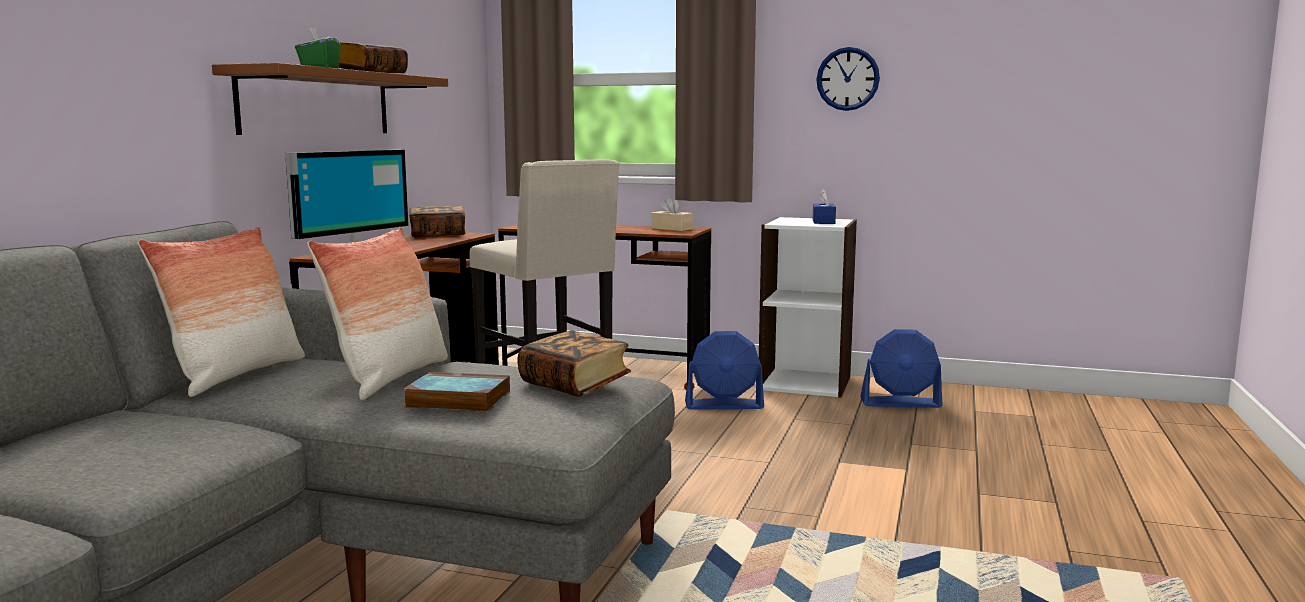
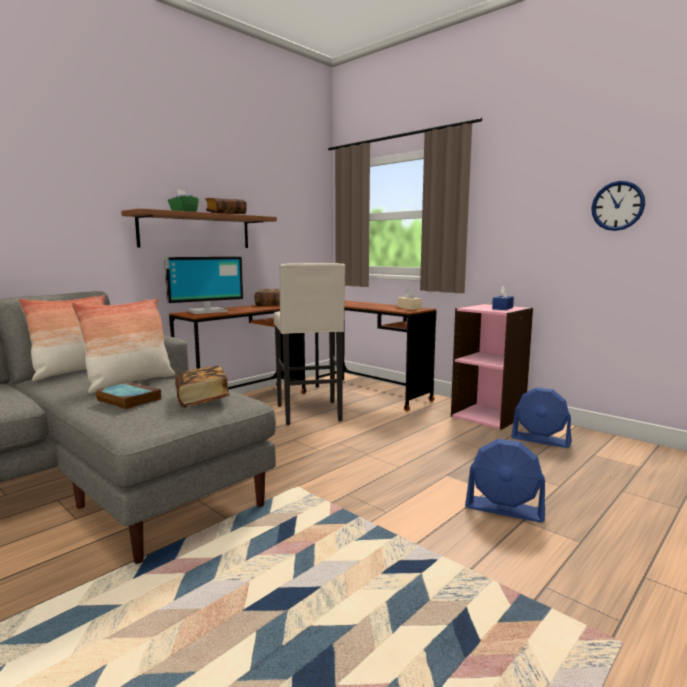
camera: 25 degrees right, 0 degrees up
blue fan [685,331,764,410] -> blue fan moved to [465,439,545,523]
white bookcase [759,217,857,398] -> pink bookcase [451,304,533,430]
wall clock [816,47,880,111] -> wall clock moved to [591,181,645,231]

